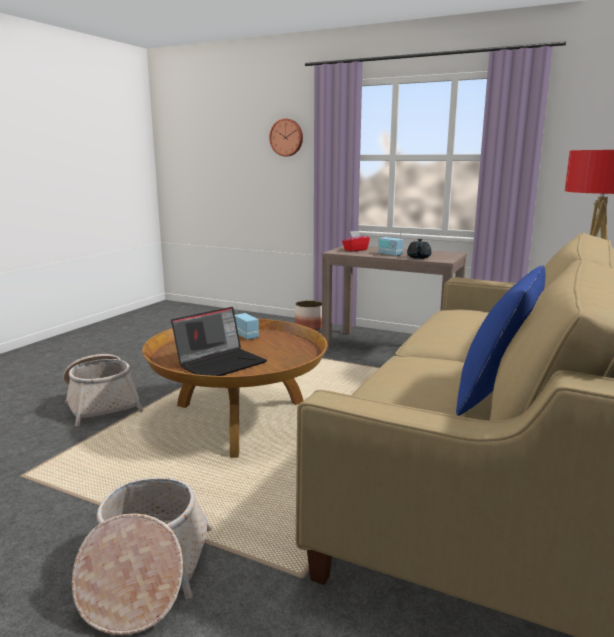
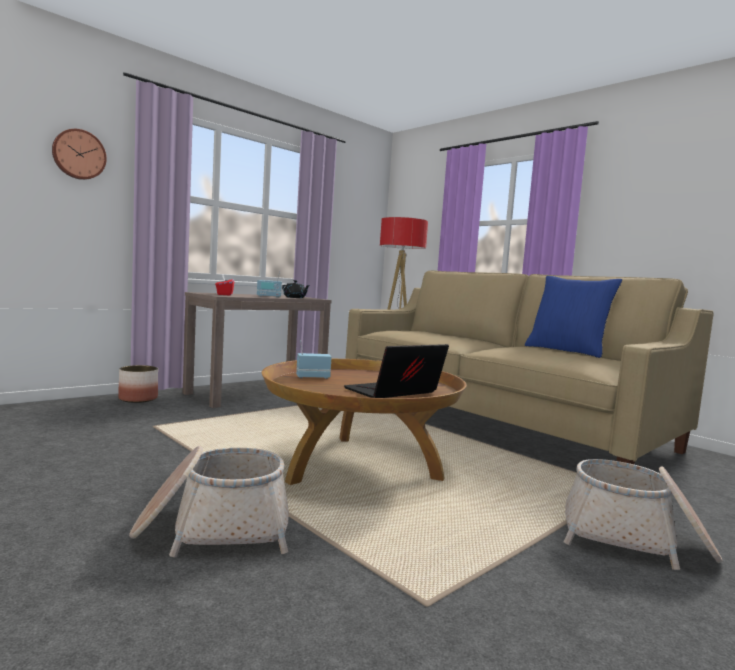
camera: 70 degrees left, 10 degrees down
laptop [171,307,267,376] -> laptop turned 105 degrees counterclockwise [344,344,449,398]

